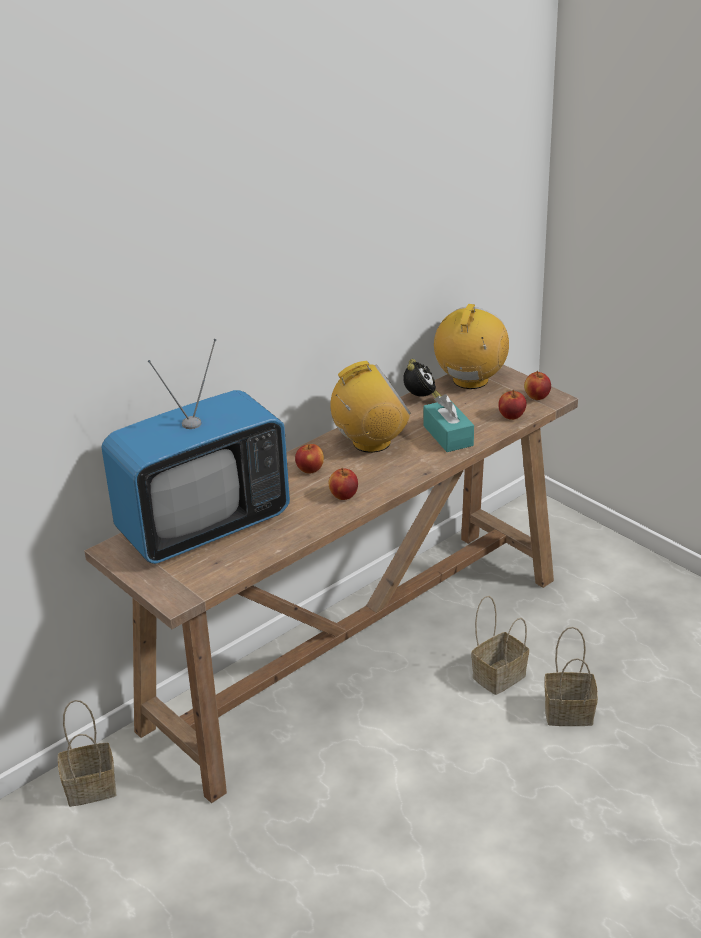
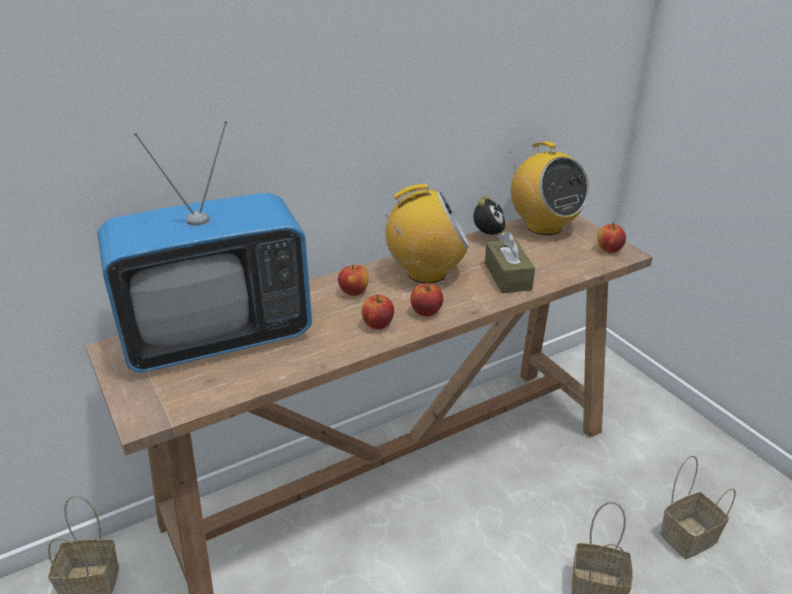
camera: 10 degrees right, 0 degrees up
turquoise tissue box [423,394,474,452] -> brown tissue box [485,231,535,293]
radio [434,304,509,389] -> radio turned 120 degrees clockwise [510,141,589,235]
basket [471,596,529,695] -> basket moved to [660,456,736,559]
apple [498,390,526,420] -> apple moved to [411,282,443,317]

